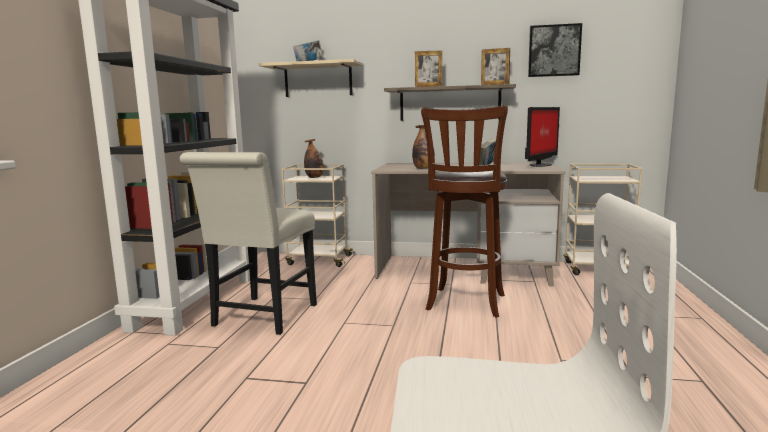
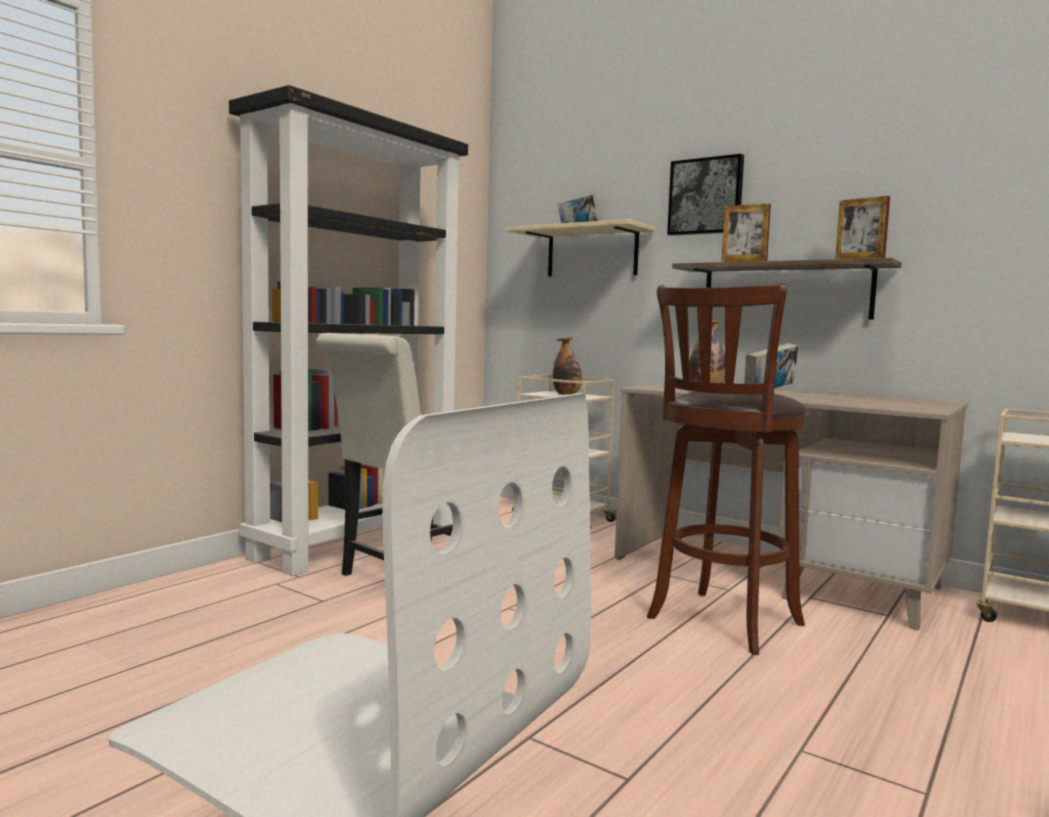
camera: 25 degrees right, 5 degrees down
monitor [525,107,560,167] -> none
picture [528,23,582,77] -> picture moved to [667,154,744,236]

